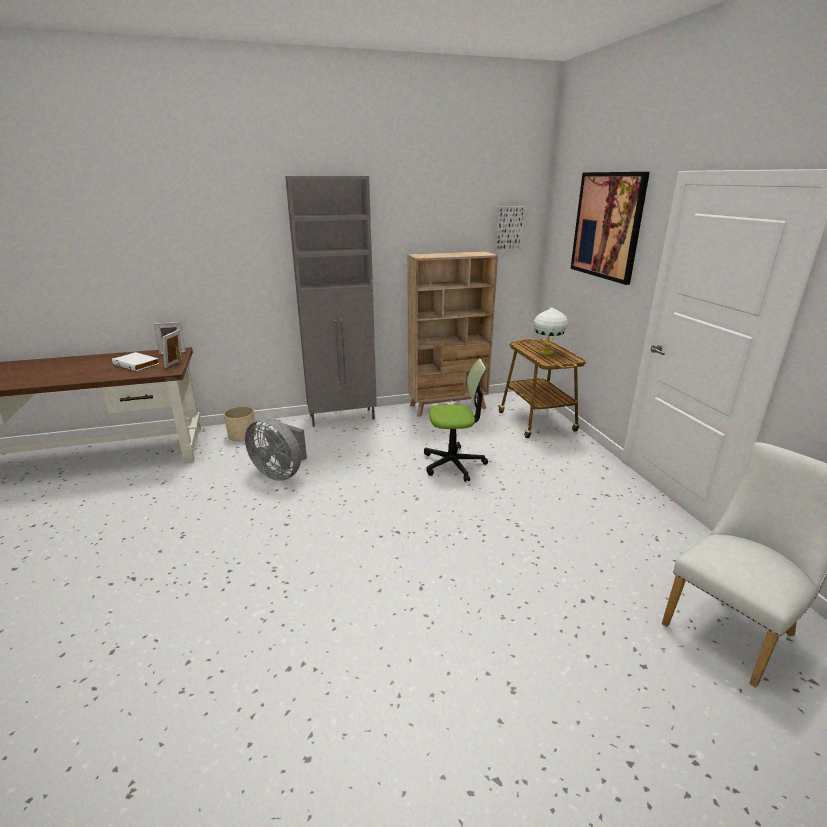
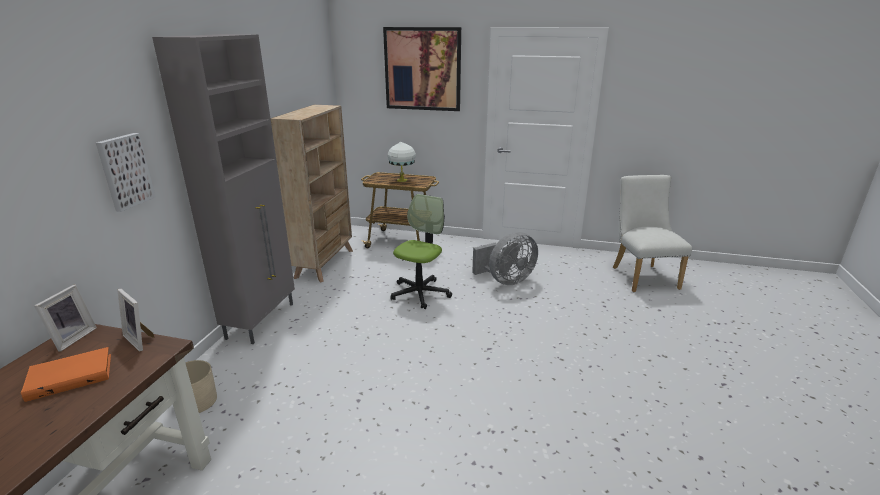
camera: 60 degrees left, 0 degrees up
white book [112,352,160,371] -> orange book [21,347,111,402]
grey fan [245,417,307,481] -> grey fan moved to [472,232,538,285]
picture [495,206,525,251] -> picture moved to [96,133,156,212]

